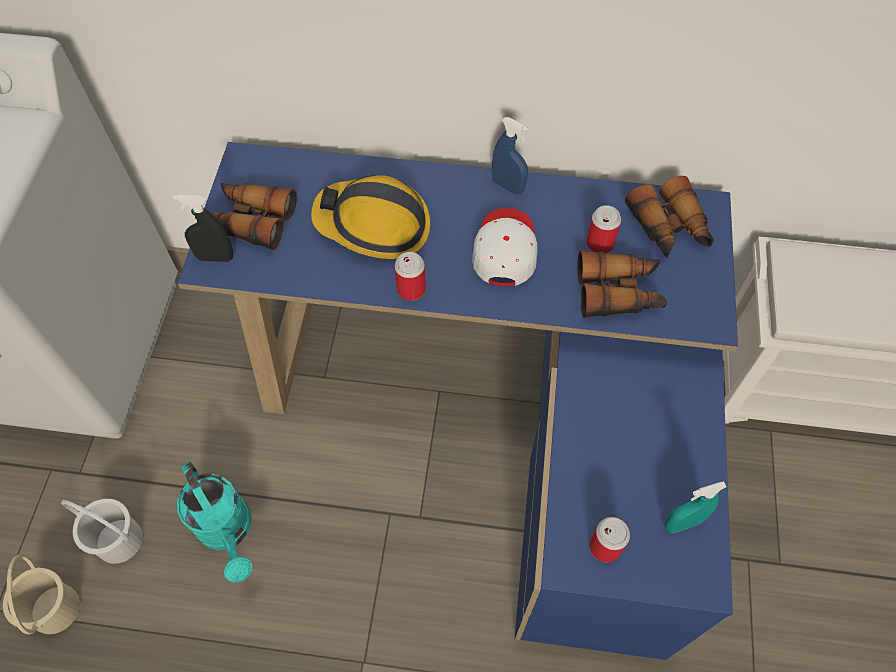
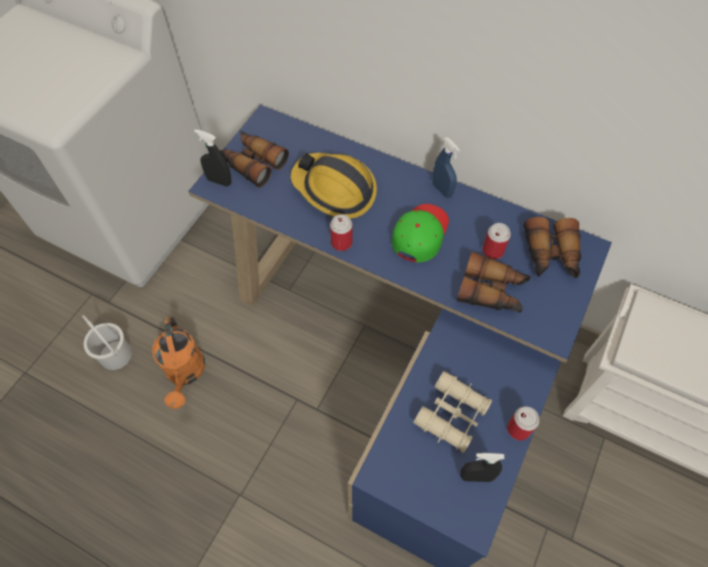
camera: 20 degrees right, 0 degrees up
beige bucket [3,554,80,634] -> none
turquoise watering can [177,462,252,583] -> orange watering can [152,317,205,409]
white cap [472,208,538,286] -> green cap [392,204,449,263]
can [589,517,630,562] -> can moved to [507,406,540,440]
turquoise spray bottle [665,481,727,533] -> black spray bottle [460,453,504,482]
none -> beige binoculars [413,371,492,453]

